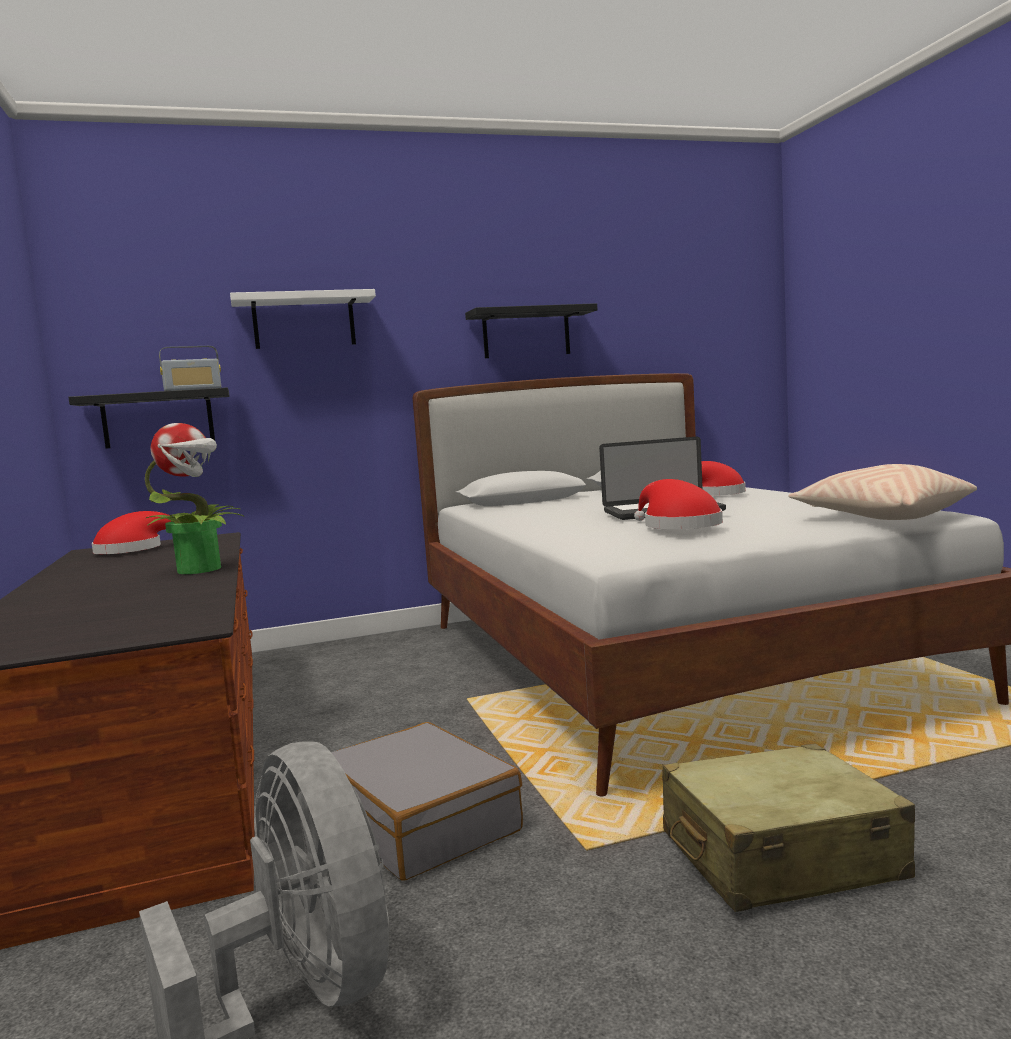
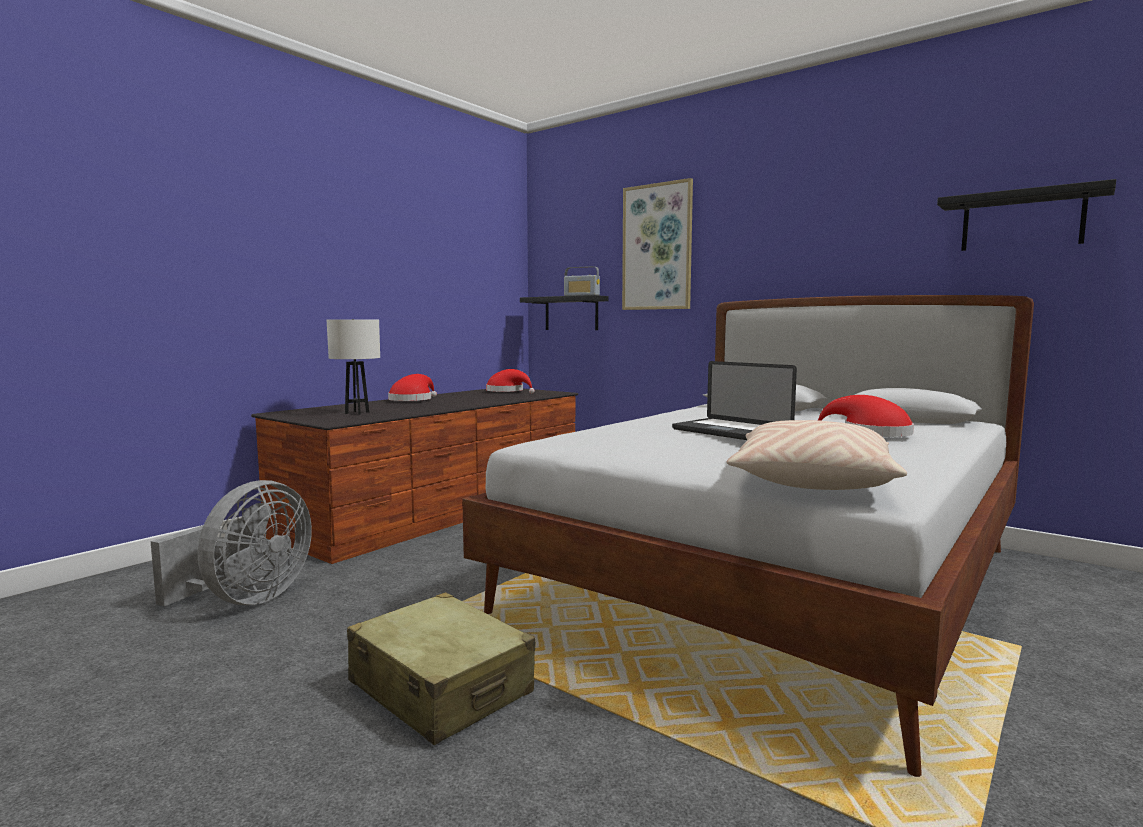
camera: 55 degrees right, 0 degrees up
potted plant [145,423,245,574] -> none
white shelf [230,289,376,349] -> picture [622,178,693,310]
grey suitcase [331,722,523,881] -> none
black shelf [465,303,598,358] -> black shelf moved to [937,179,1116,251]
red hat [634,479,723,529] -> red hat moved to [388,374,437,401]
none -> white table lamp [326,319,380,415]

